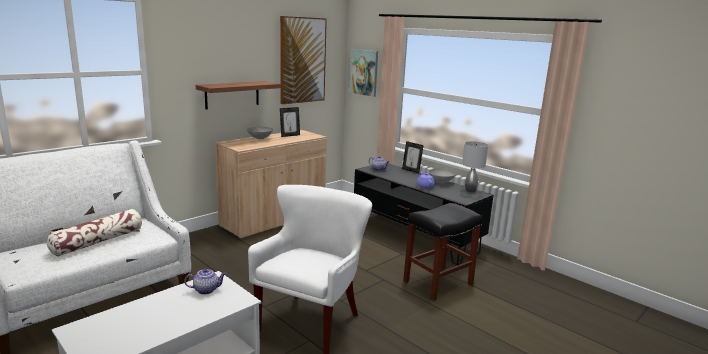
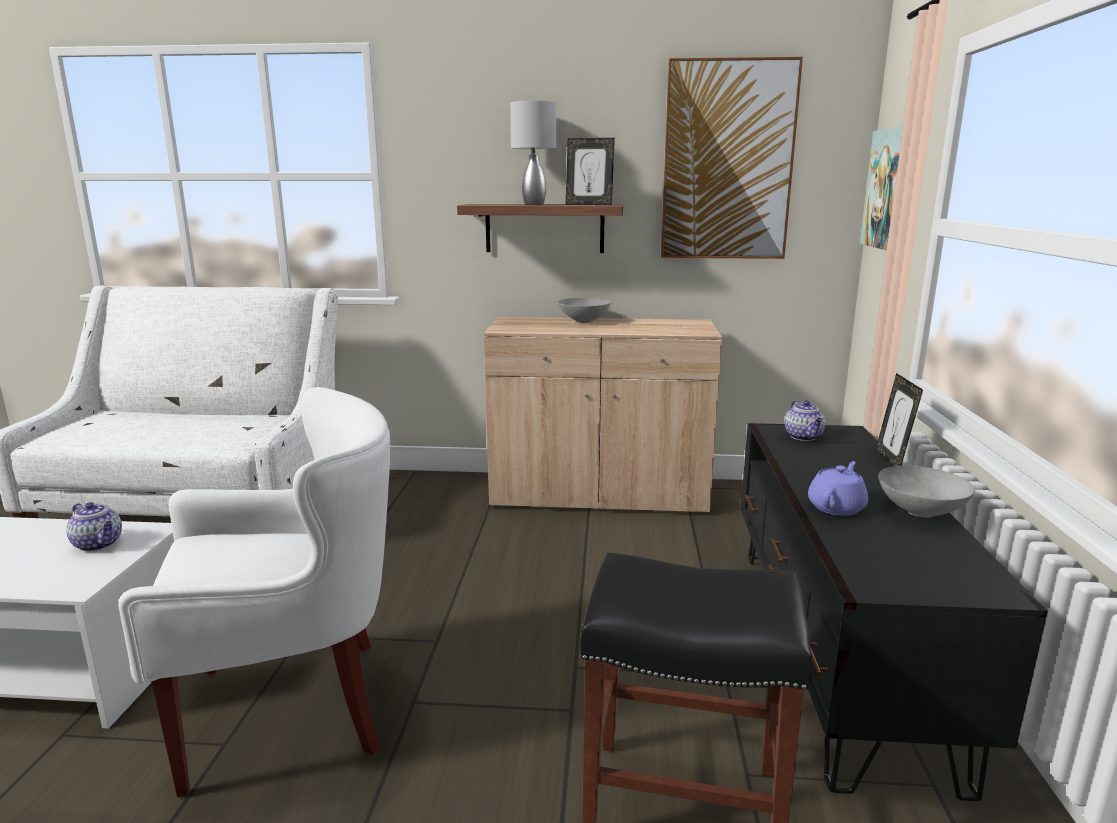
camera: 50 degrees right, 0 degrees up
pillow [47,209,142,256] -> none
picture frame [280,107,300,137] -> picture frame moved to [566,138,615,205]
grey table lamp [462,141,488,192] -> grey table lamp moved to [510,101,556,205]

